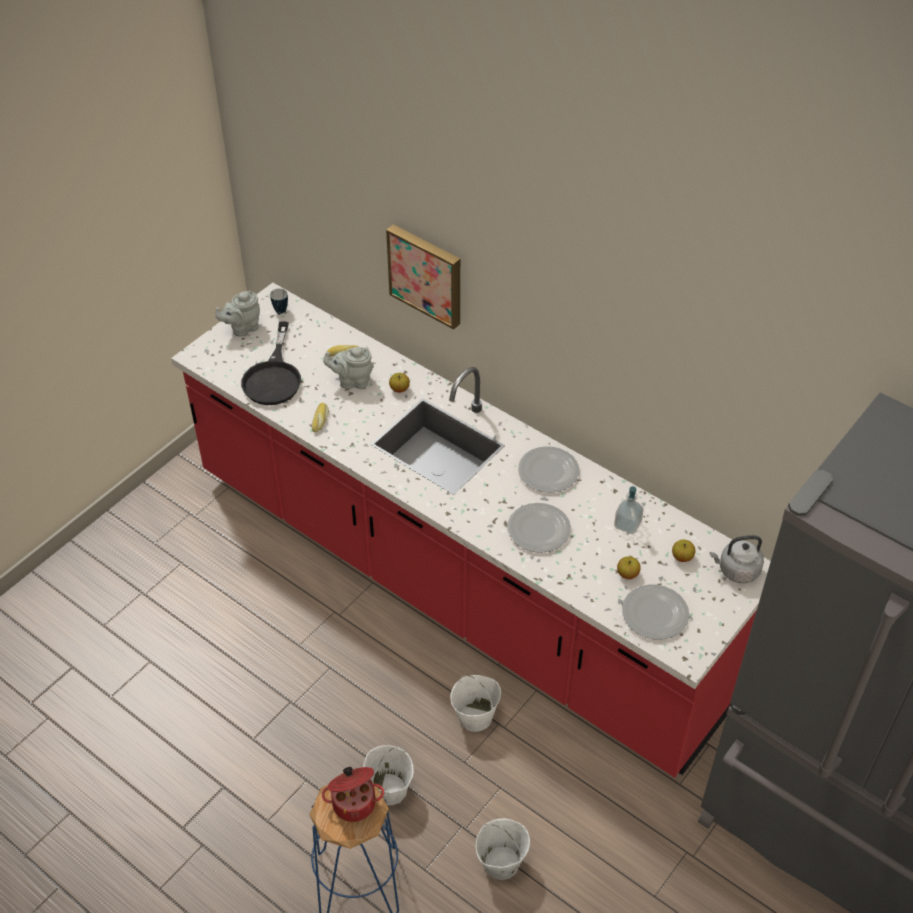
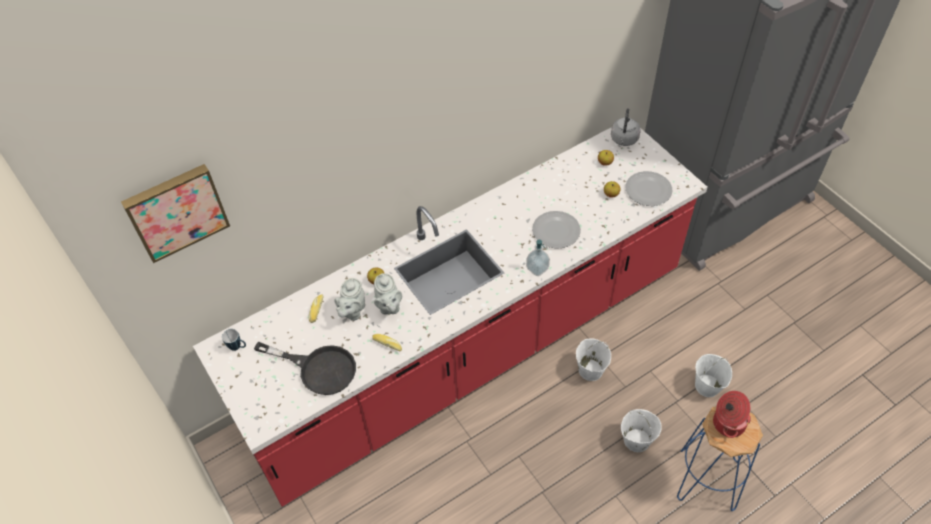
camera: 70 degrees left, 5 degrees up
grey teapot [215,291,260,337] -> grey teapot moved to [374,273,402,315]
picture [386,225,460,330] -> picture moved to [121,164,230,263]
plate [518,446,579,493] -> none
soap dispenser [614,486,644,534] -> soap dispenser moved to [526,240,550,276]

